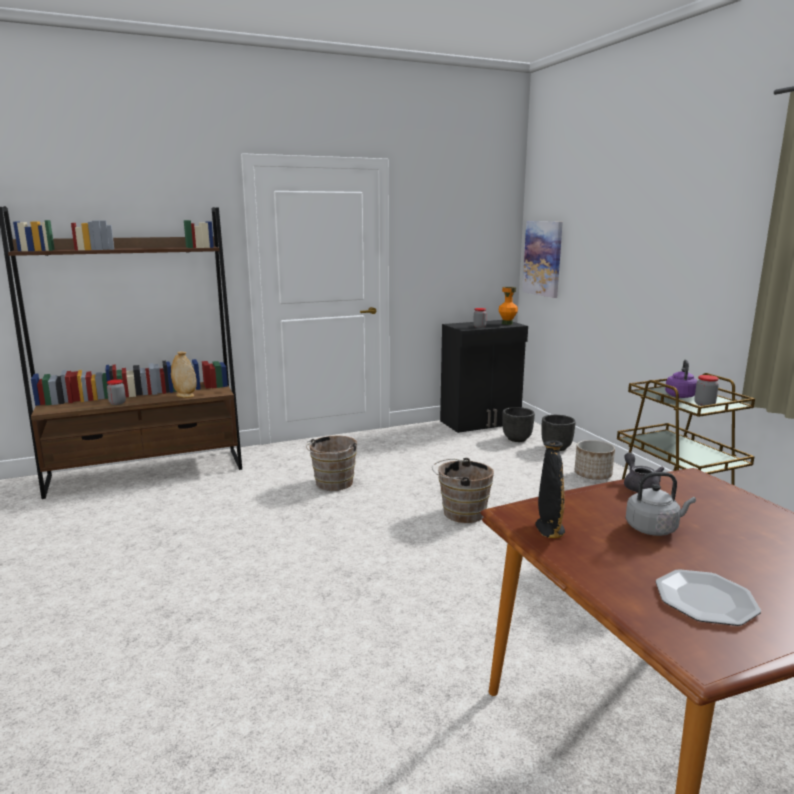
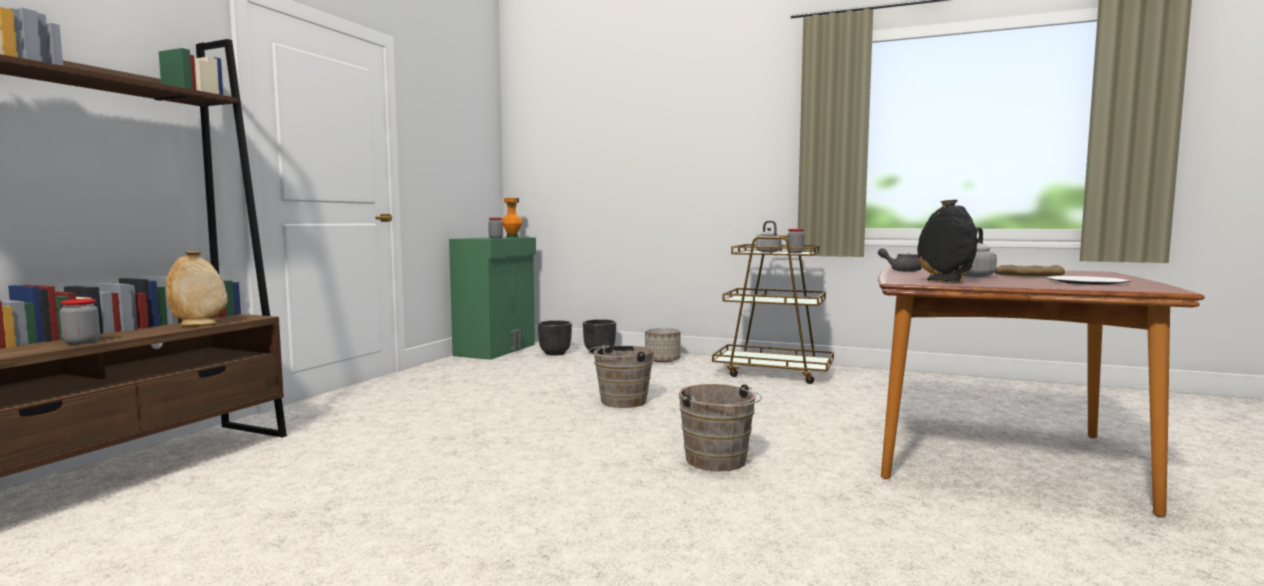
camera: 45 degrees left, 10 degrees down
brown bucket [306,435,357,491] -> brown bucket moved to [679,384,762,472]
black cabinet [440,320,528,433] -> green cabinet [449,237,536,360]
picture [522,221,563,298] -> none
purple kettle [665,359,697,398] -> grey kettle [756,221,782,253]
none -> bread [995,265,1065,276]

